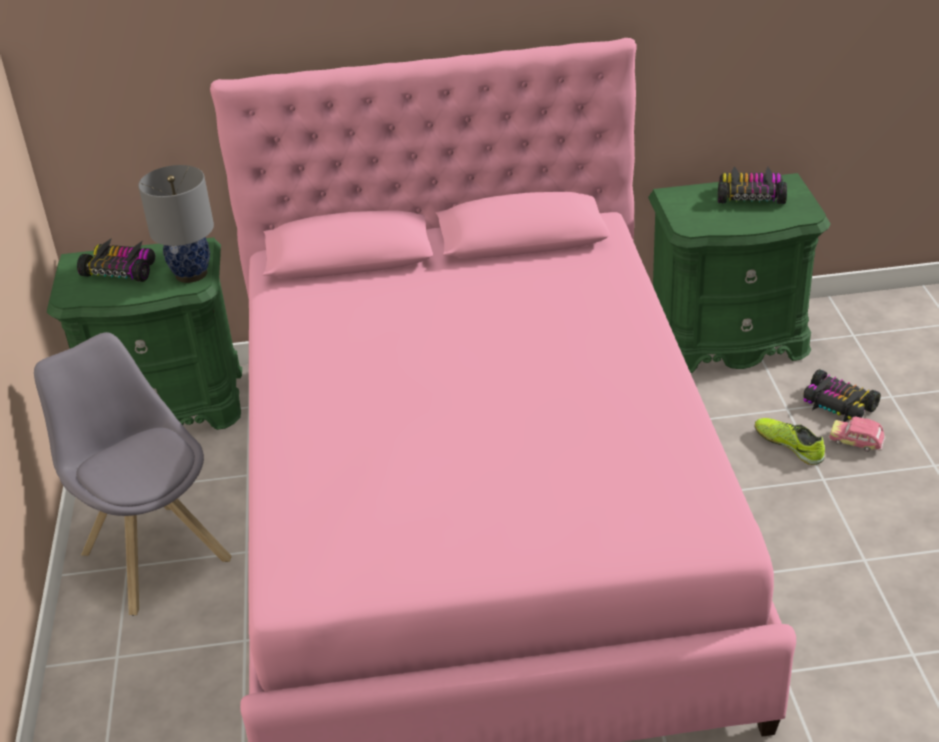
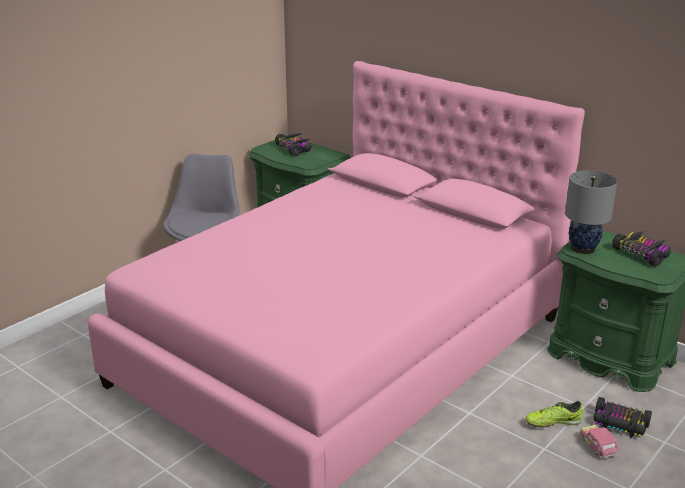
camera: 45 degrees right, 10 degrees down
grey table lamp [138,165,214,283] -> grey table lamp moved to [565,171,617,254]
shoe [755,418,825,465] -> shoe turned 105 degrees counterclockwise [525,401,583,428]
toy car [803,369,881,422] -> toy car turned 60 degrees counterclockwise [594,397,652,439]

